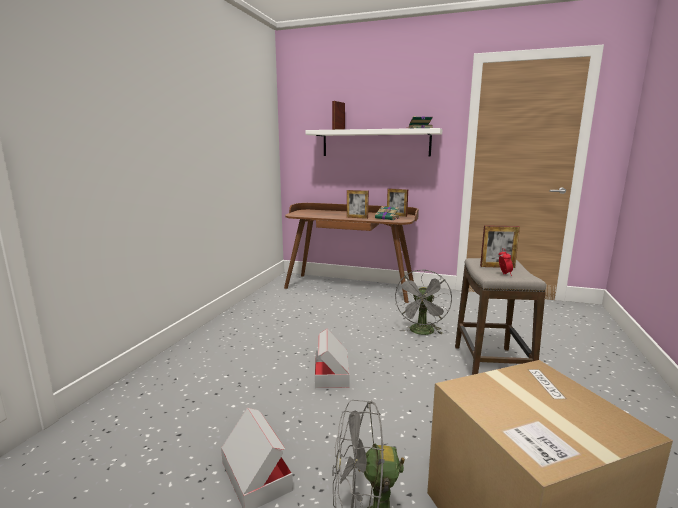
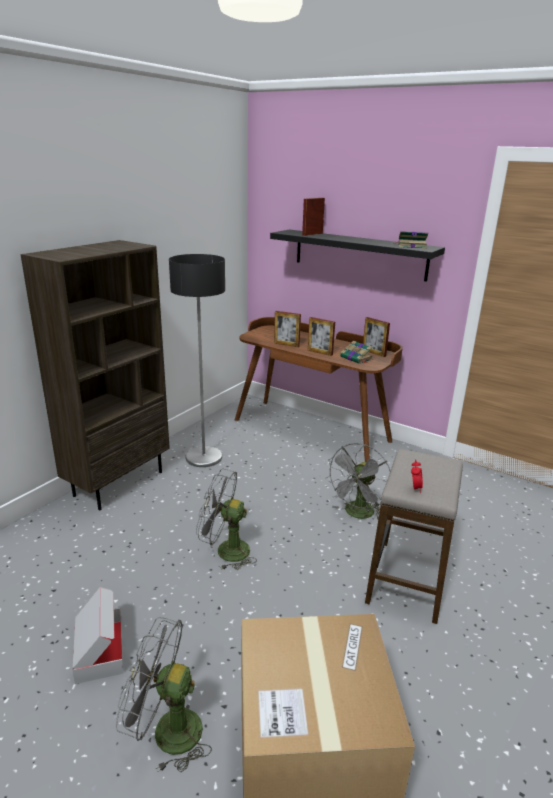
camera: 15 degrees right, 10 degrees up
white shelf [305,128,442,157] -> black shelf [270,230,445,282]
cardboard box [315,329,350,388] -> grey fan [196,469,257,570]
picture frame [480,225,520,268] -> picture frame moved to [274,311,301,347]
none -> brown bookcase [20,240,170,510]
none -> floor lamp [169,254,225,467]

